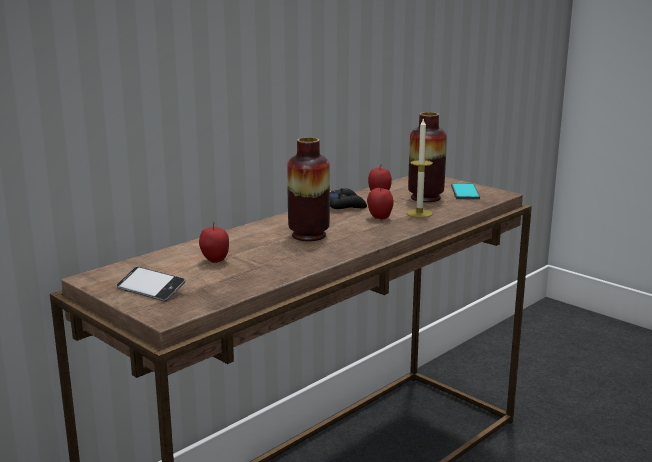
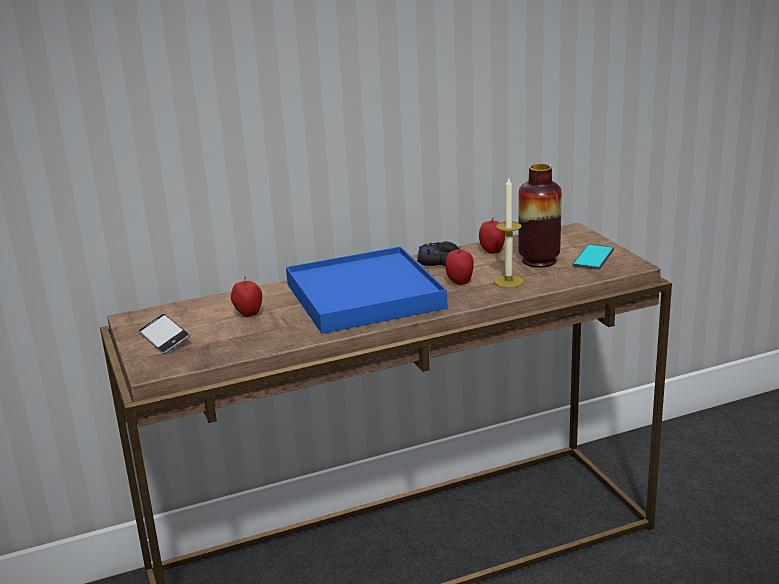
camera: 25 degrees right, 5 degrees up
vase [287,137,330,241] -> blue tray [286,247,447,334]

